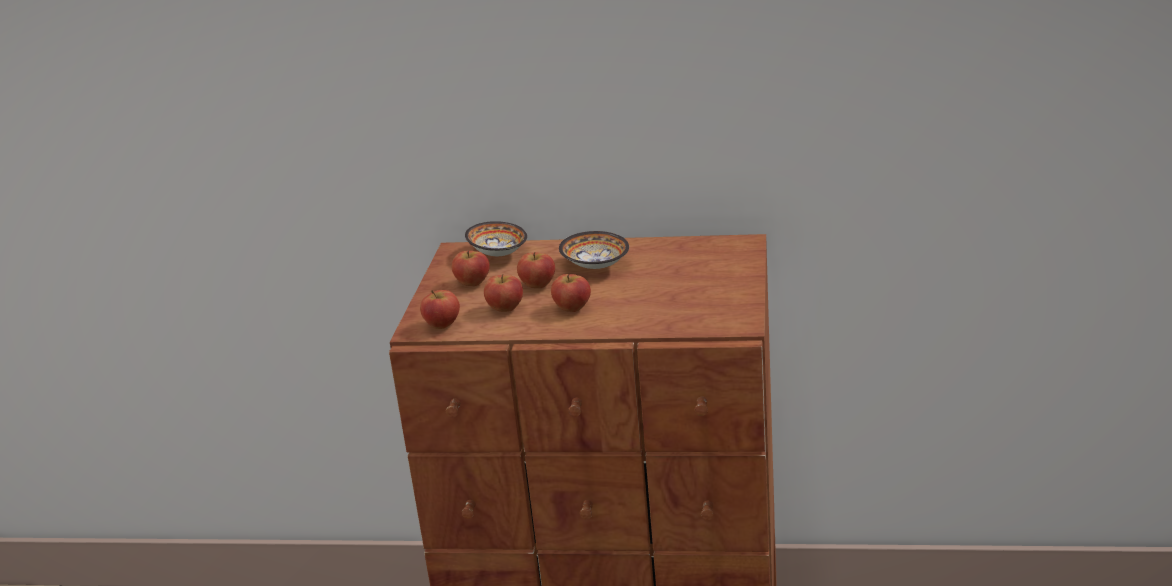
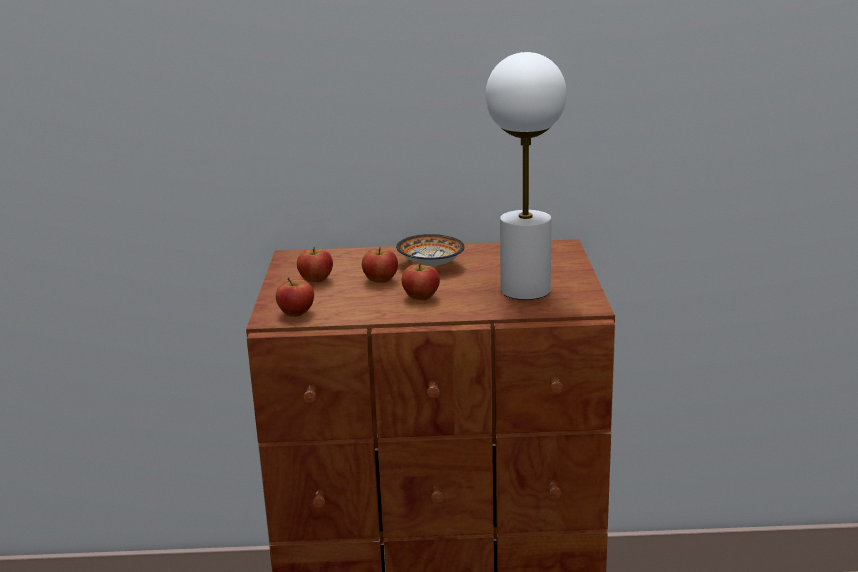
camera: 10 degrees left, 5 degrees down
bowl [465,221,527,256] -> none
apple [484,274,523,312] -> none
none -> white table lamp [486,52,567,300]

